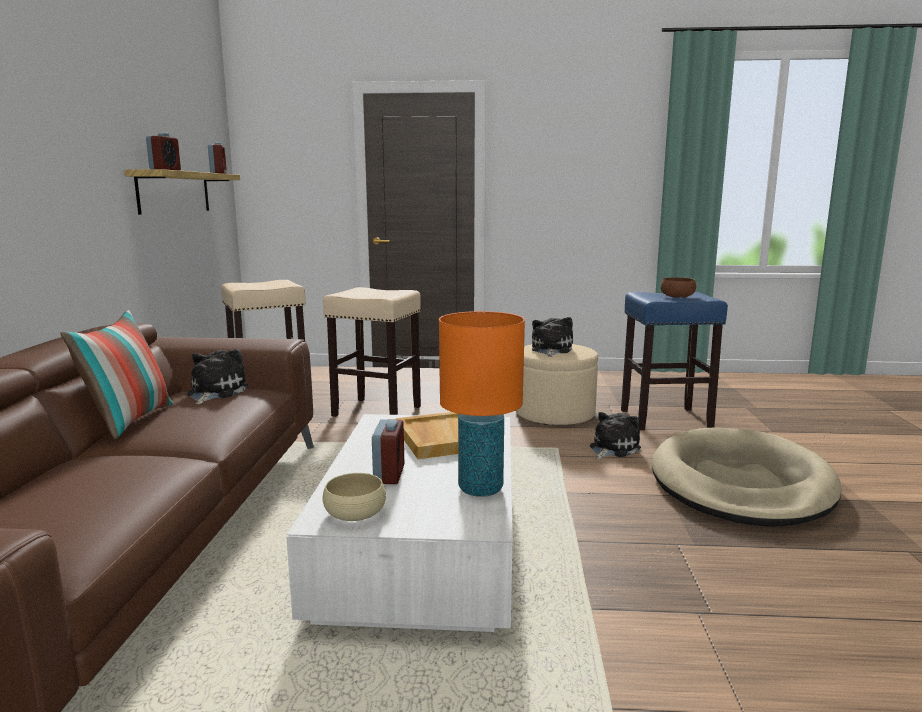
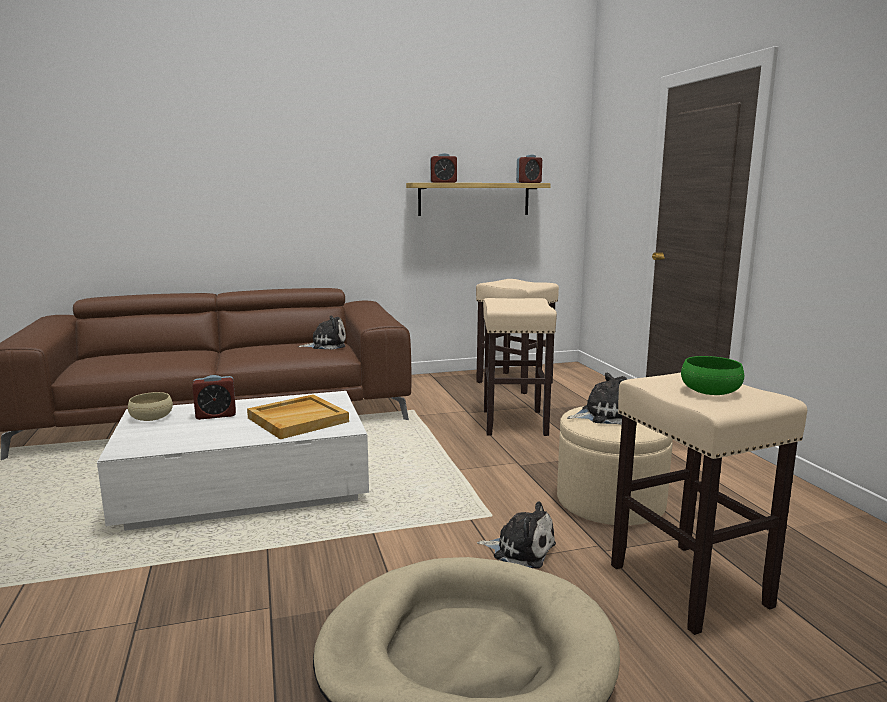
camera: 70 degrees right, 0 degrees up
pillow [60,310,173,439] -> none
orange table lamp [439,311,525,497] -> none
blue stool [621,292,728,430] -> beige stool [611,373,807,635]
brown bowl [660,277,696,298] -> green bowl [681,356,744,395]

